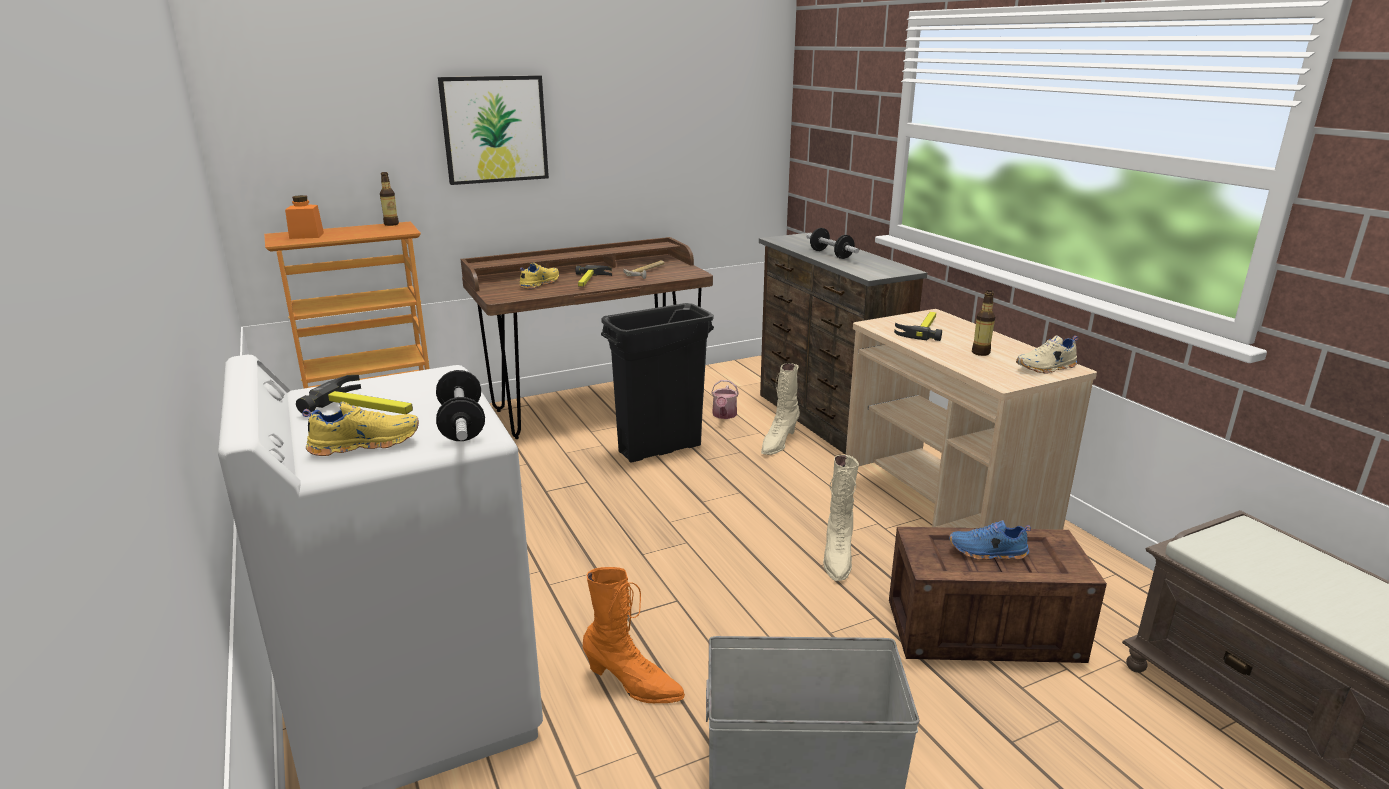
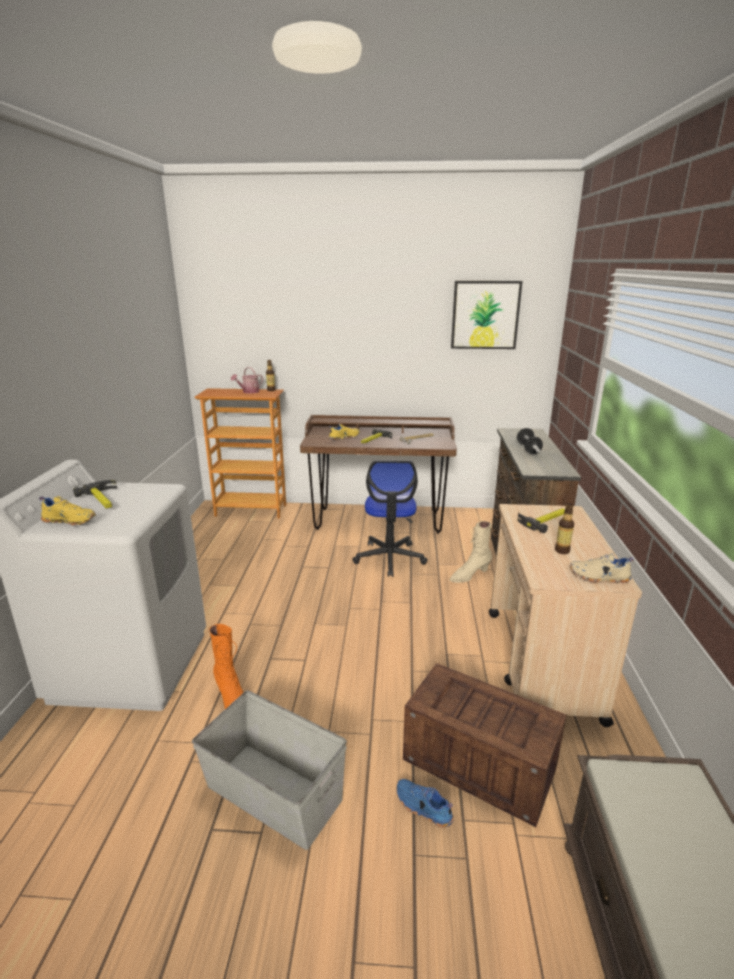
camera: 30 degrees right, 0 degrees up
orange jar [285,195,324,239] -> none
dumbbell [436,370,485,441] -> none
picture [438,75,549,185] -> picture moved to [451,281,523,349]
black trash can [601,303,714,463] -> office chair [352,461,428,577]
watering can [711,380,739,419] -> watering can moved to [231,367,263,394]
beige boot [823,455,859,581] -> none
blue shoe [949,520,1031,560] -> blue shoe moved to [397,779,454,828]

